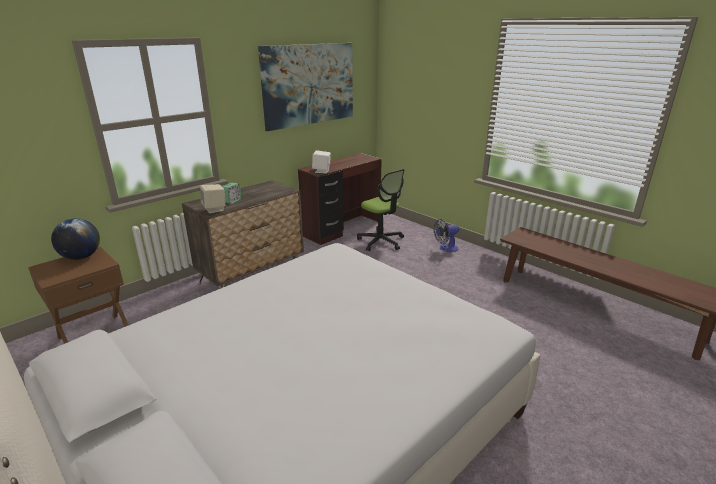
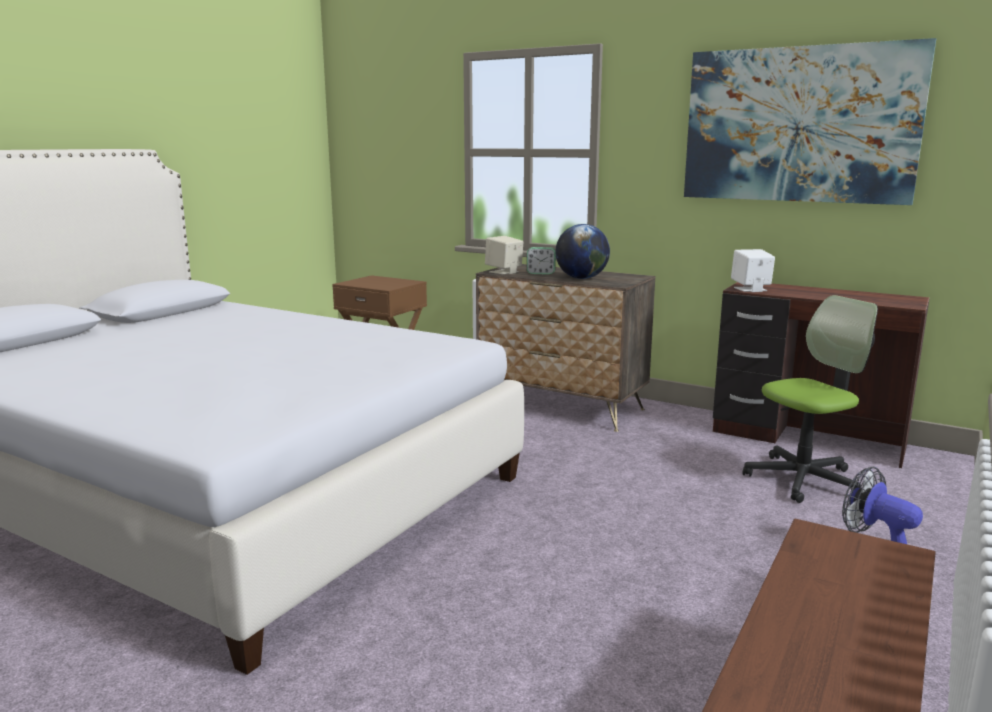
camera: 75 degrees right, 10 degrees down
globe [51,218,100,260] -> globe moved to [555,224,610,279]
office chair [357,169,404,251] -> office chair turned 150 degrees counterclockwise [743,295,878,503]

